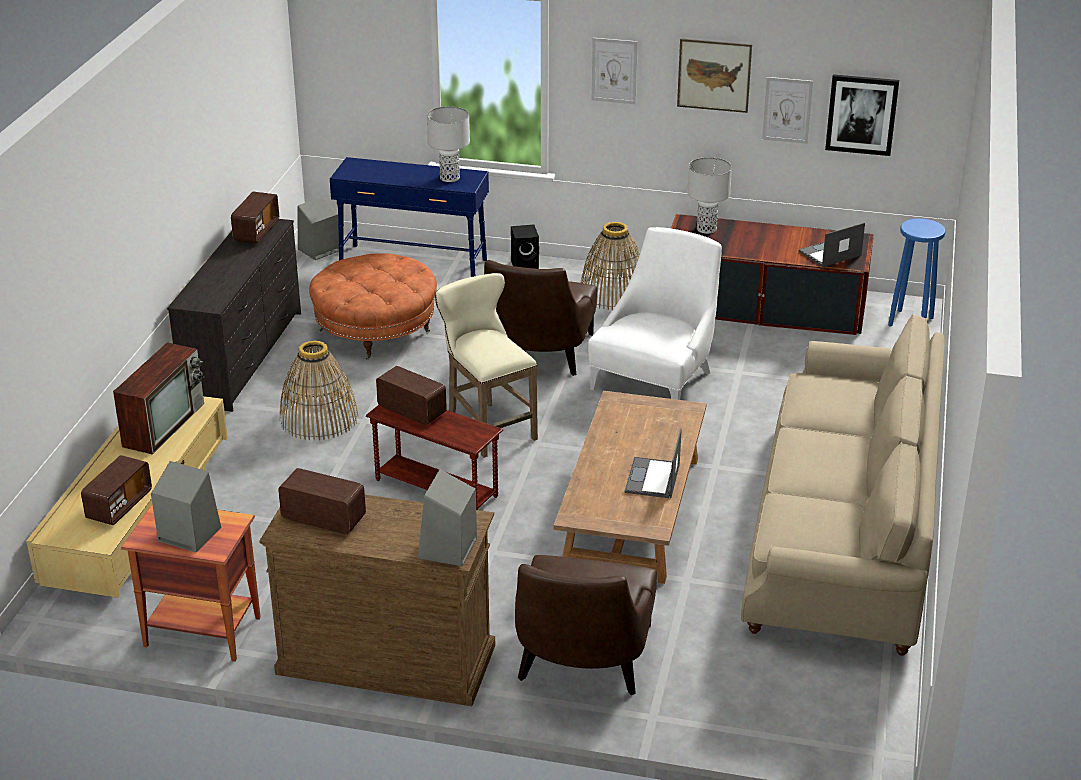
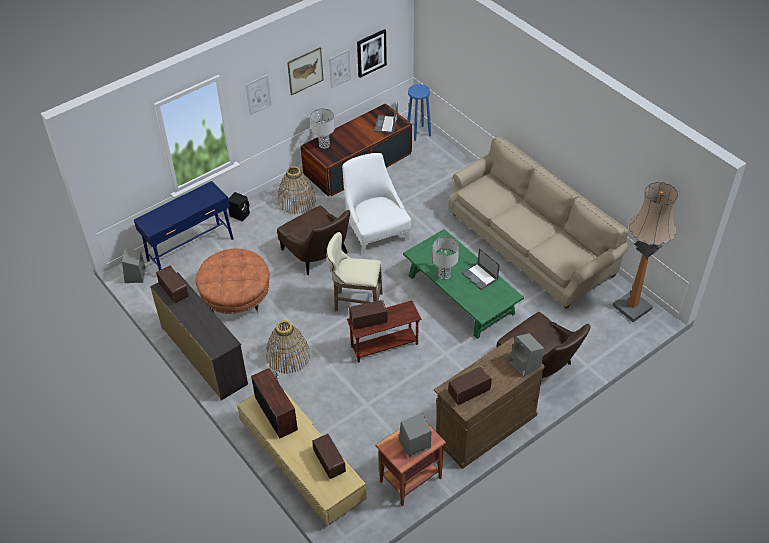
camera: 50 degrees left, 15 degrees up
white table lamp [427,106,470,182] -> white table lamp moved to [432,237,459,280]
brown coffee table [554,391,707,584] -> green coffee table [403,229,524,339]
none -> floor lamp [613,182,678,322]

